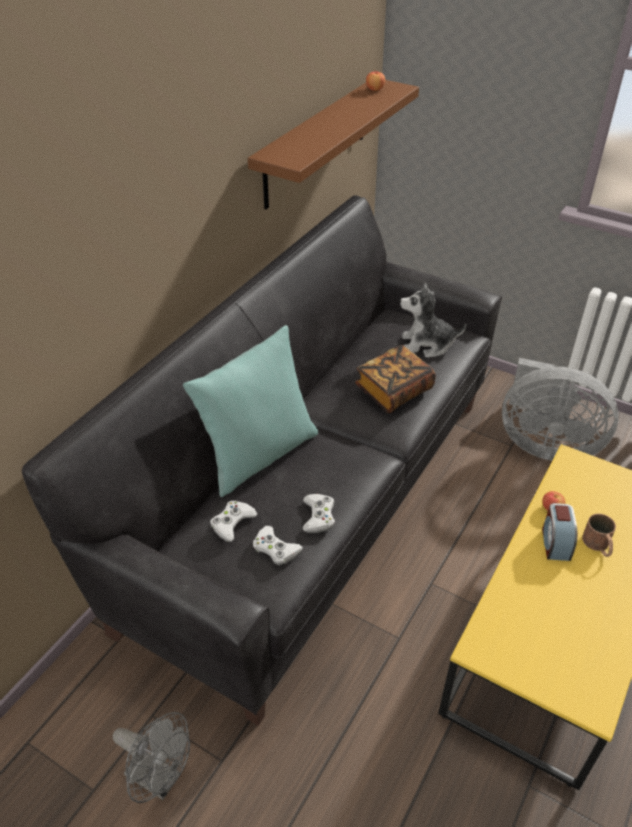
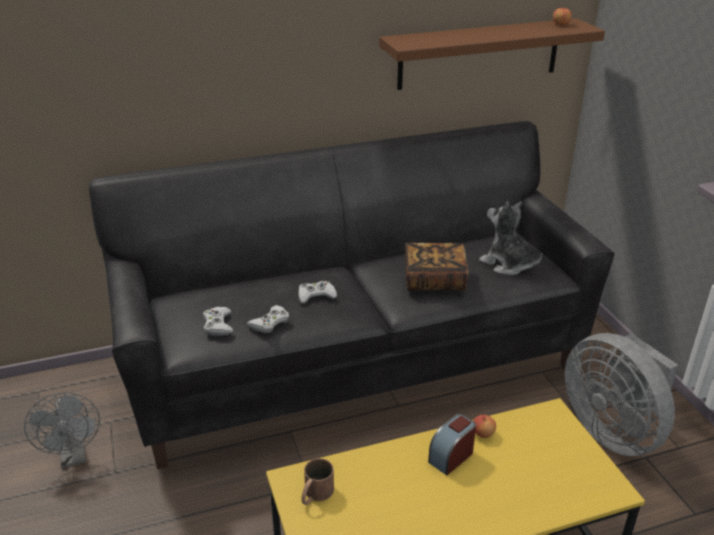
camera: 40 degrees right, 10 degrees down
turquoise pillow [183,325,318,497] -> none
white game controller [210,501,258,542] -> white game controller moved to [298,281,337,303]
brown mug [582,514,616,557] -> brown mug moved to [301,458,334,505]

